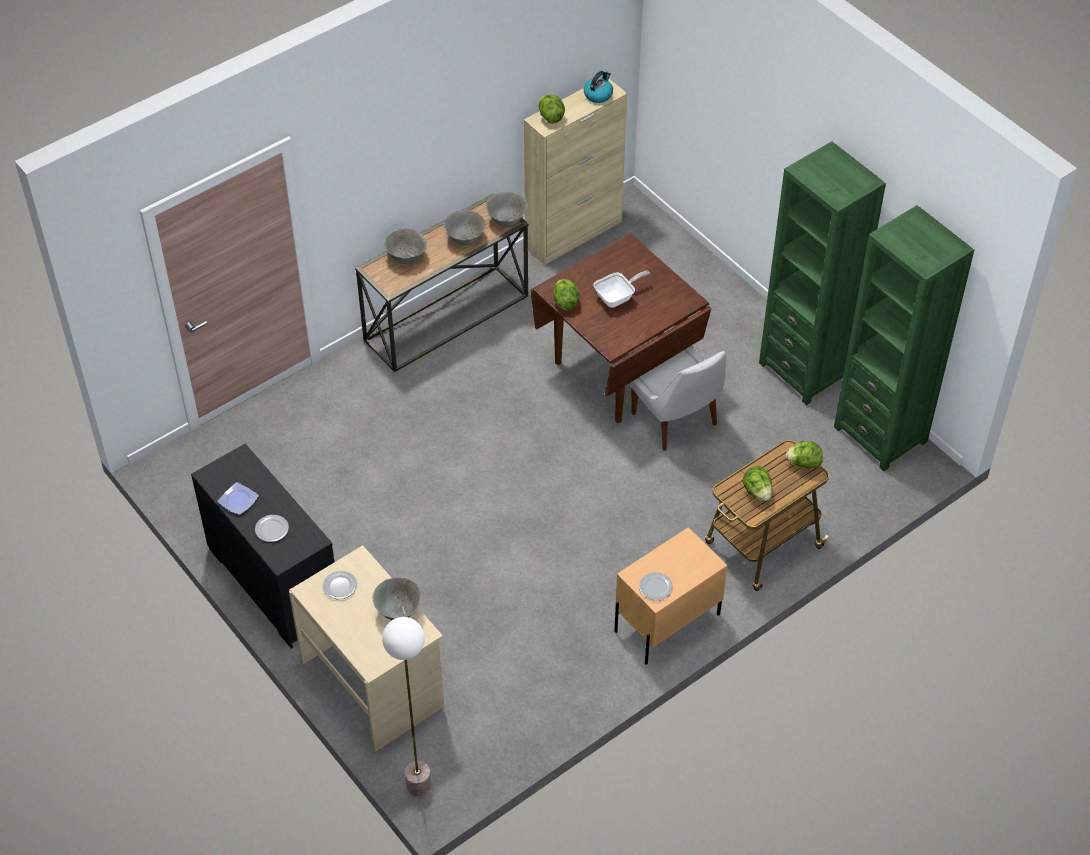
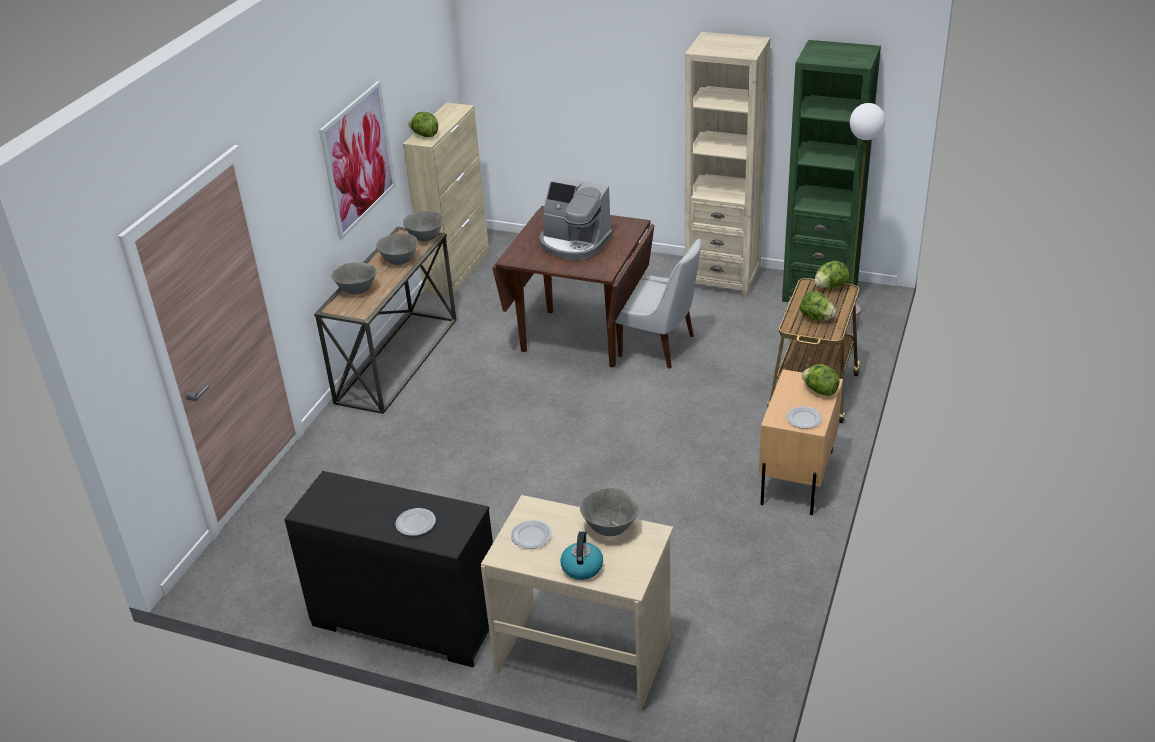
camera: 30 degrees left, 15 degrees down
plate [217,482,259,515] -> none
floor lamp [382,617,431,796] -> floor lamp moved to [838,103,885,333]
lettuce [553,279,580,310] -> lettuce moved to [802,364,839,396]
kettle [584,71,613,103] -> kettle moved to [560,531,603,580]
frying pan [594,270,650,308] -> coffee machine [540,177,612,260]
green bookcase [759,141,886,405] -> beige bookcase [685,32,770,298]
none -> picture [319,81,396,239]

